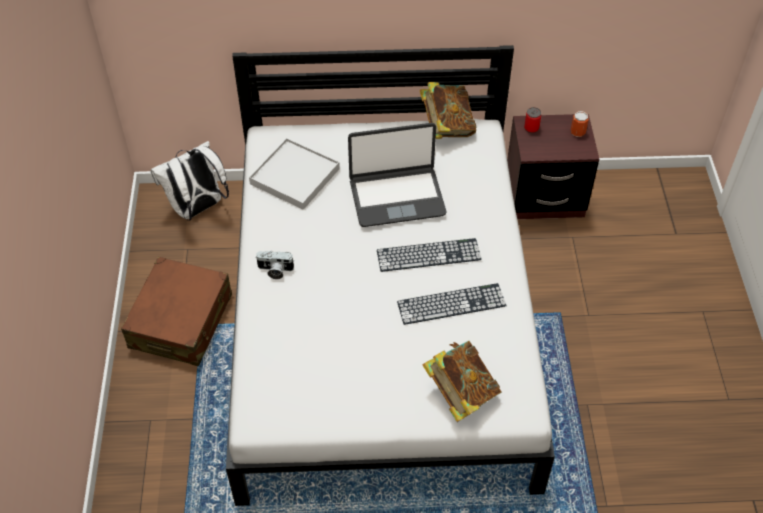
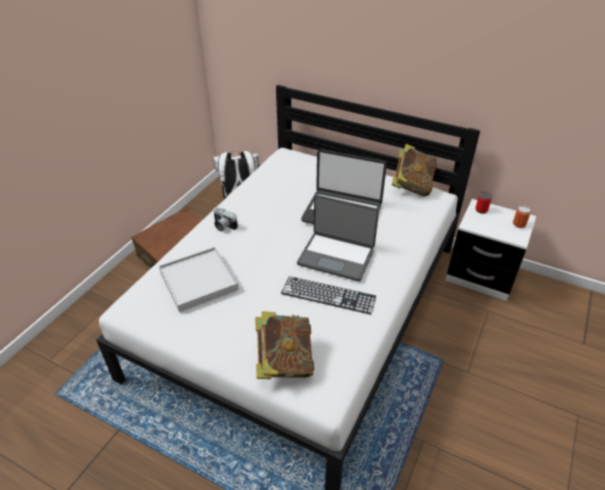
camera: 30 degrees right, 10 degrees down
white tray [249,138,340,210] -> white tray moved to [159,247,239,312]
keyboard [377,238,482,272] -> laptop [297,194,379,282]
brown nightstand [507,114,599,219] -> white nightstand [445,199,536,301]

